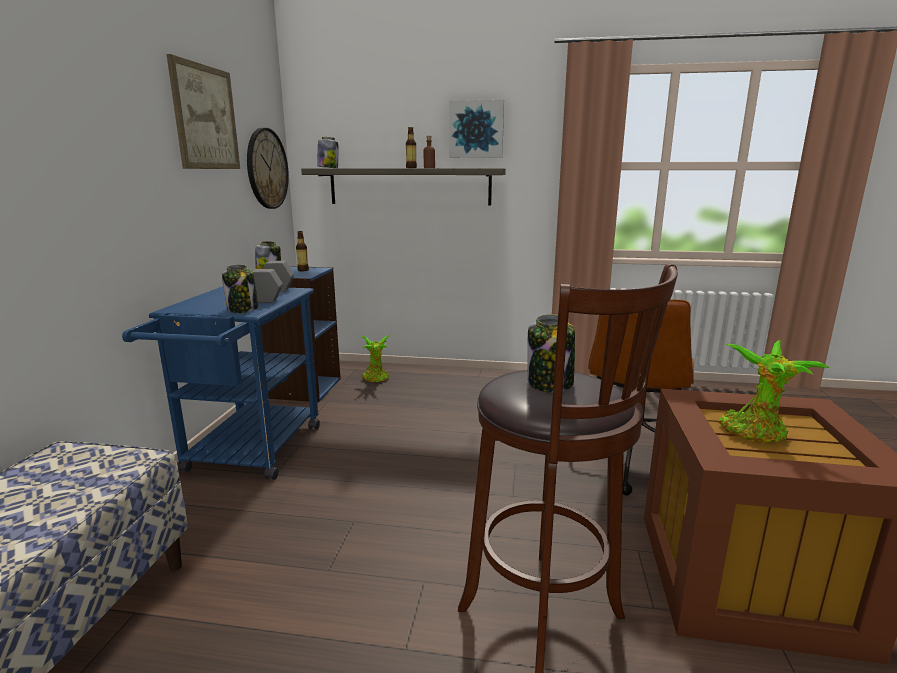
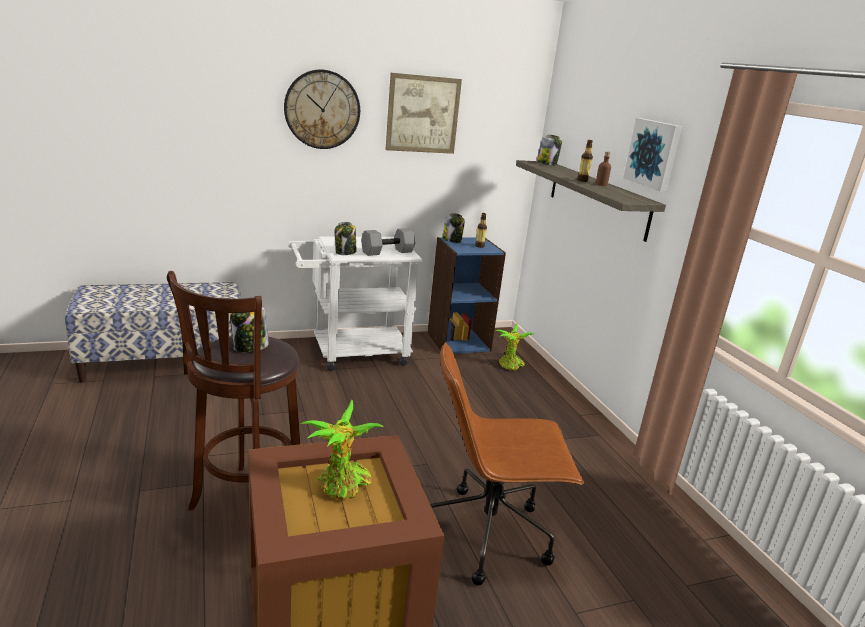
camera: 60 degrees right, 5 degrees up
blue cart [122,286,320,480] -> white cart [288,237,423,371]
wall clock [247,128,289,209] -> wall clock moved to [284,69,360,149]

